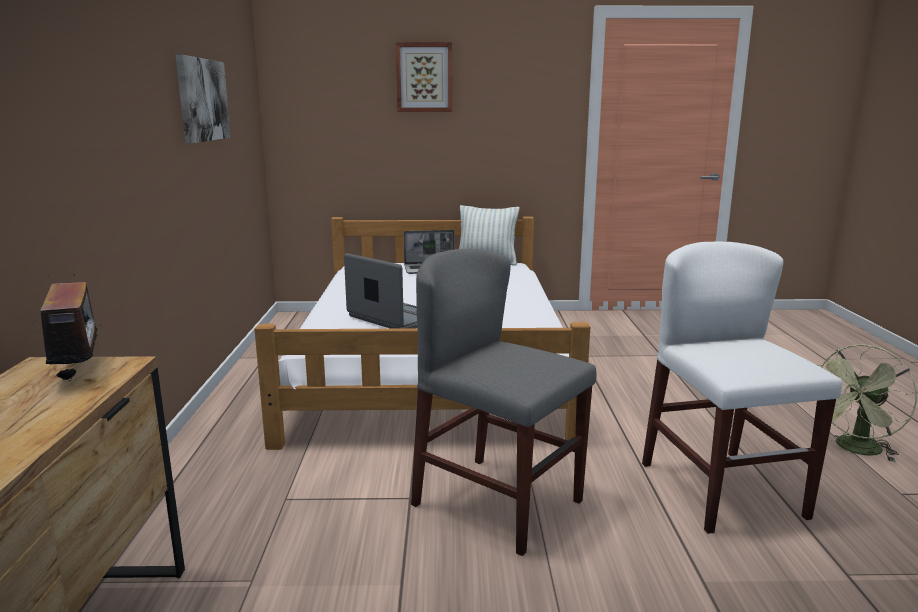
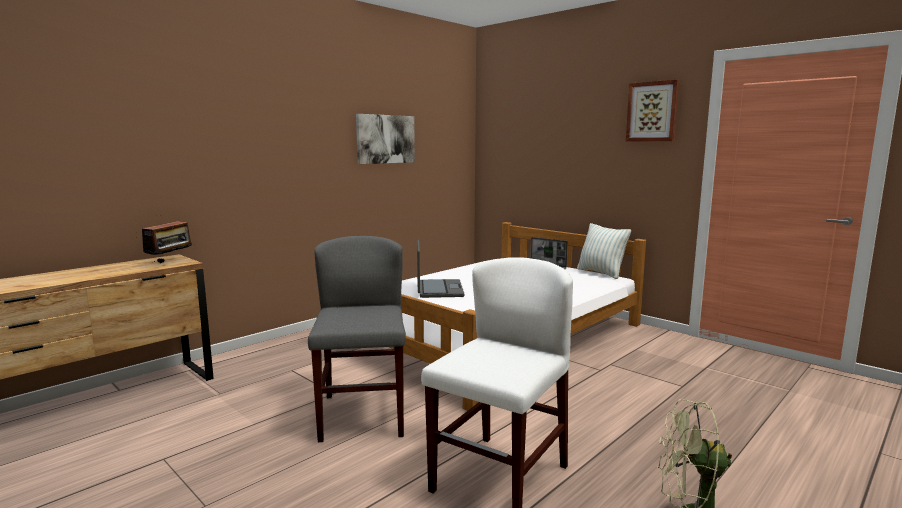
camera: 45 degrees right, 5 degrees down
picture [396,42,452,112] -> picture moved to [626,80,679,141]

